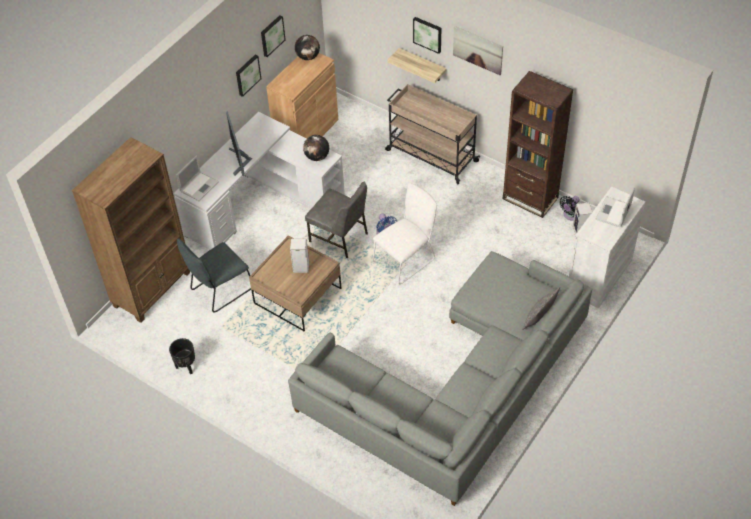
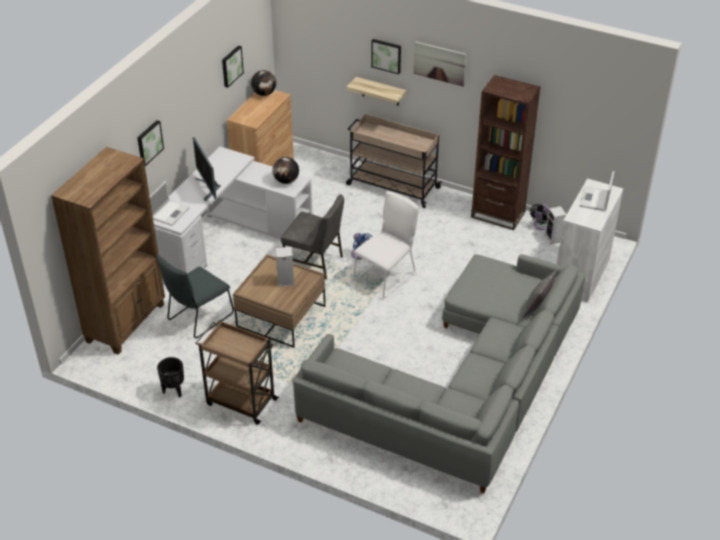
camera: 10 degrees left, 10 degrees down
picture [236,55,262,97] -> picture moved to [137,120,164,166]
none -> brown cart [196,320,279,425]

